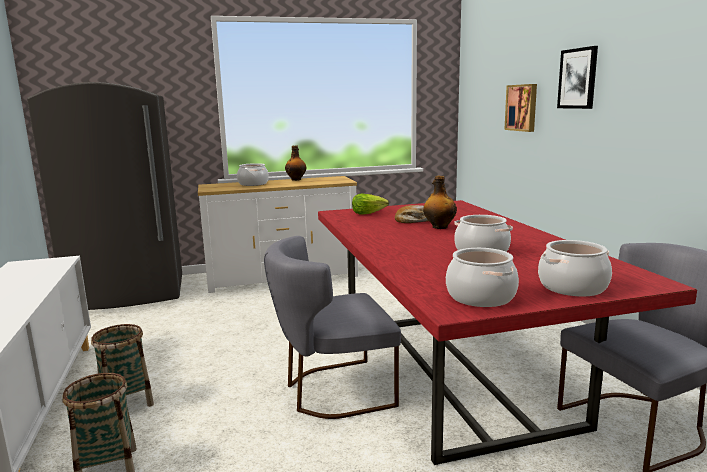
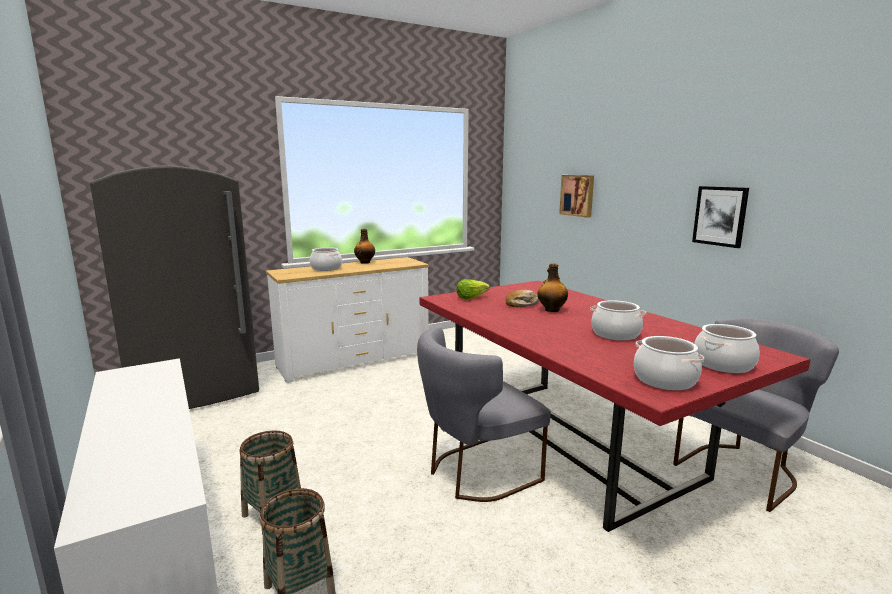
camera: 15 degrees left, 0 degrees up
picture [557,46,598,109] -> picture moved to [692,186,749,248]

